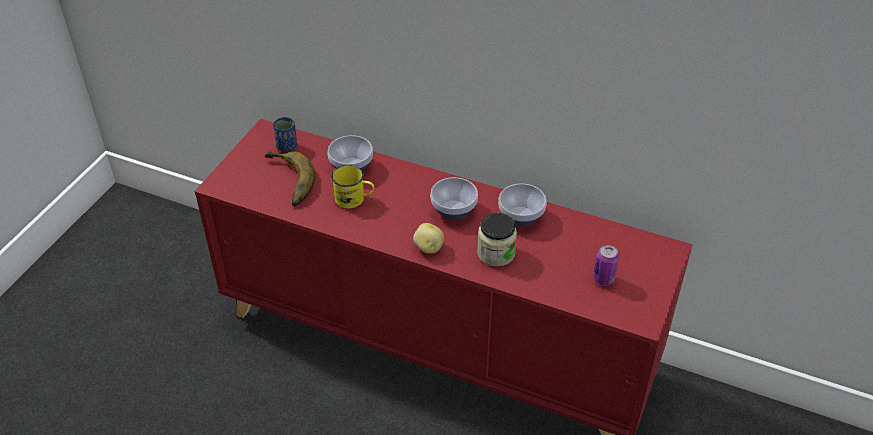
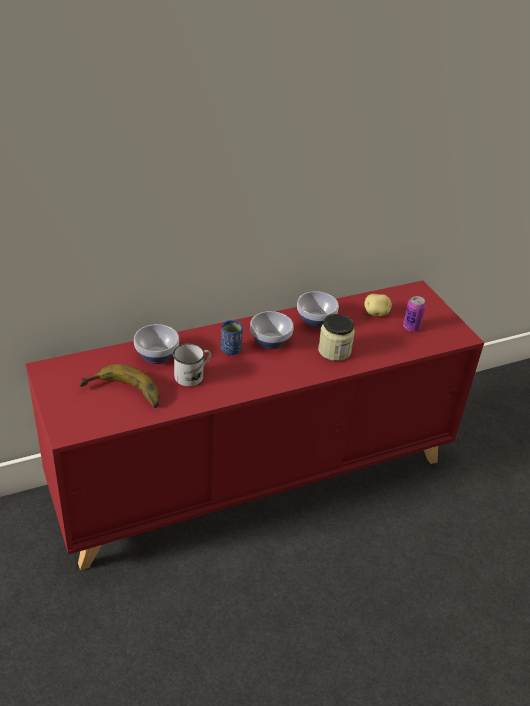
camera: 50 degrees left, 5 degrees down
blue cup [273,117,297,152] -> blue cup moved to [221,320,243,355]
yellow mug [331,165,374,208] -> white mug [173,344,211,386]
potato [413,223,444,253] -> potato moved to [364,294,392,316]

